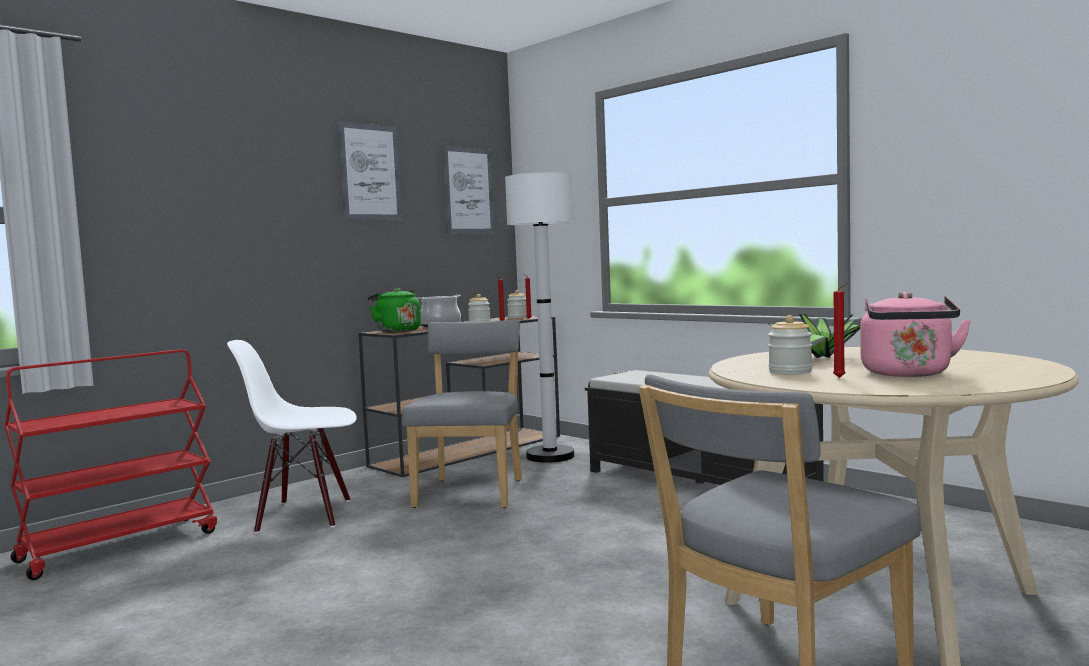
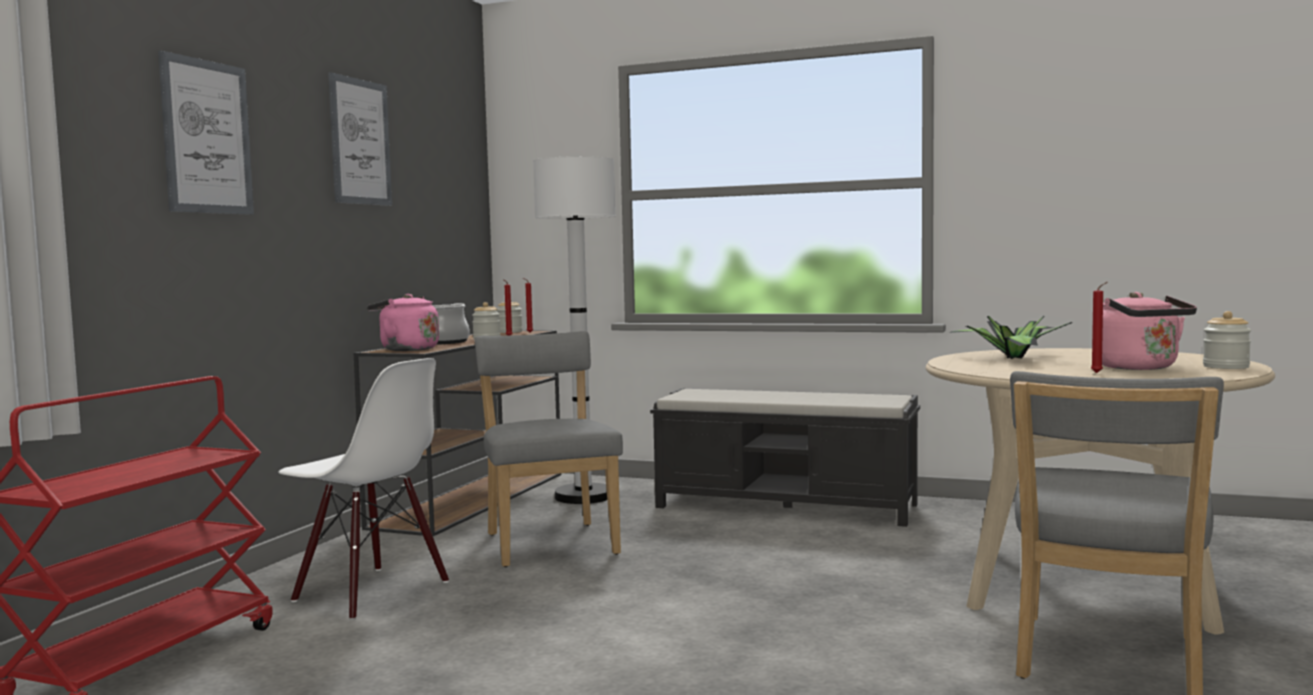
camera: 25 degrees left, 0 degrees up
white chair [227,340,357,533] -> white chair turned 120 degrees counterclockwise [279,358,449,620]
green kettle [367,288,421,333] -> pink kettle [367,294,439,351]
picture [442,146,495,234] -> picture moved to [158,50,254,215]
jar [768,315,812,375] -> jar moved to [1203,311,1251,369]

